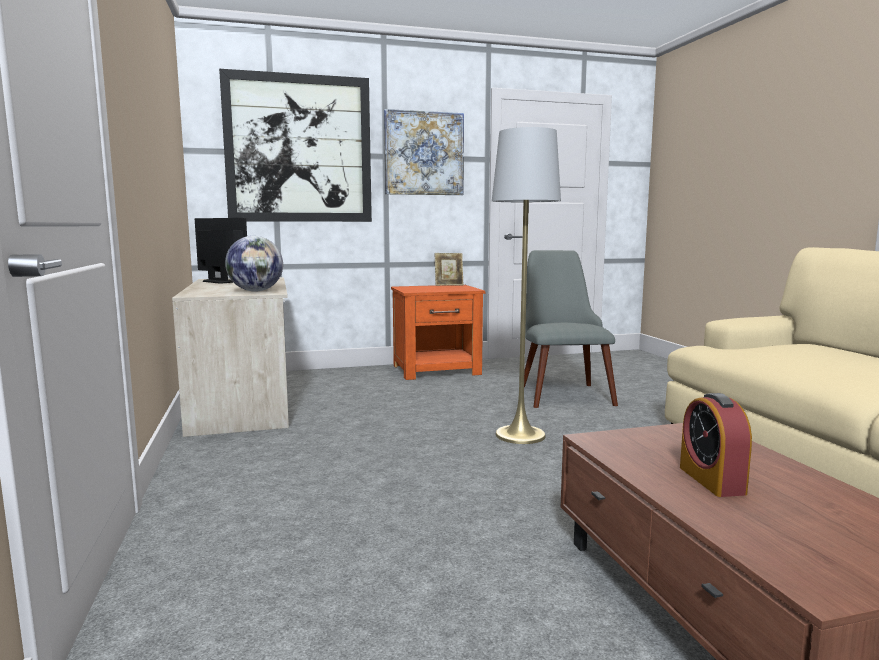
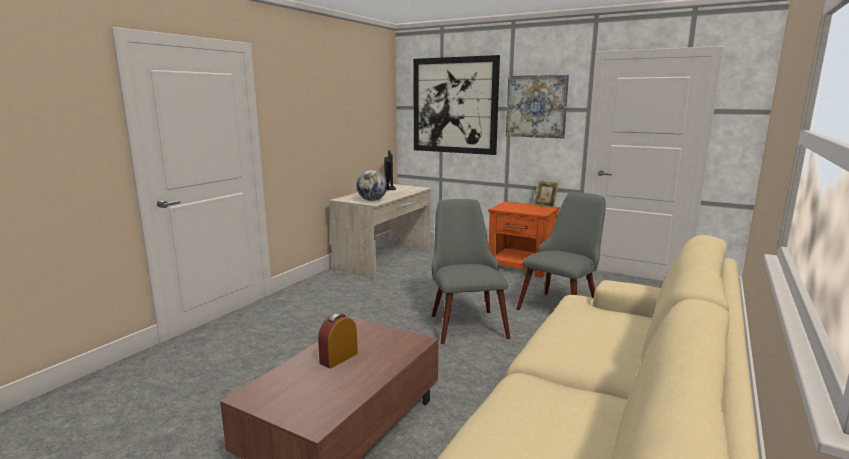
camera: 45 degrees right, 5 degrees up
grey floor lamp [492,127,561,444] -> grey chair [432,199,511,344]

